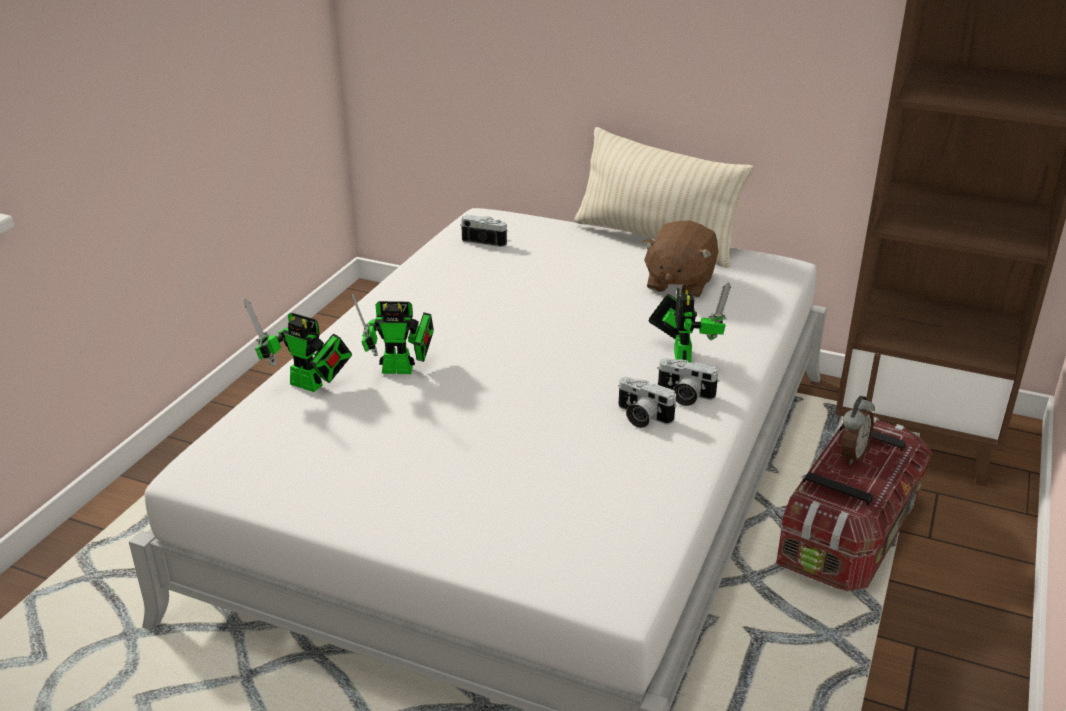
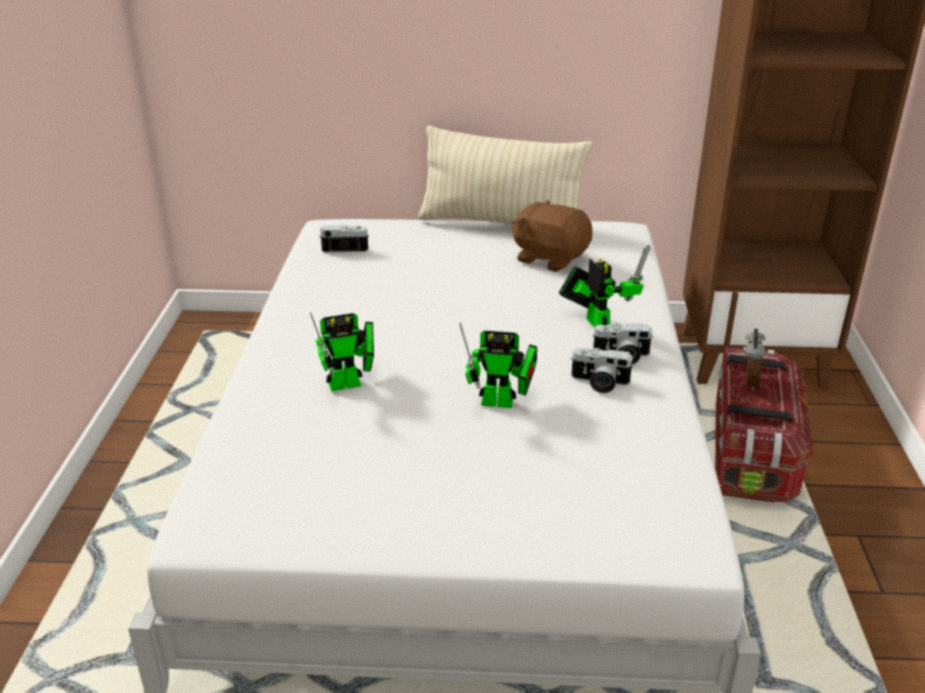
camera: 20 degrees left, 0 degrees up
toy robot [244,299,352,392] -> toy robot moved to [459,323,537,408]
brown plush toy [642,221,719,298] -> brown plush toy turned 120 degrees clockwise [512,199,593,272]

